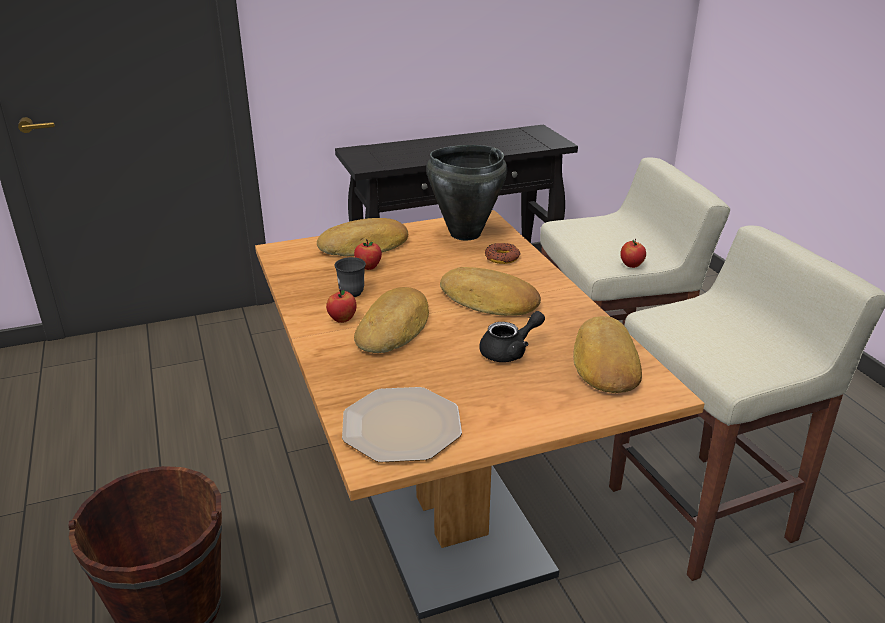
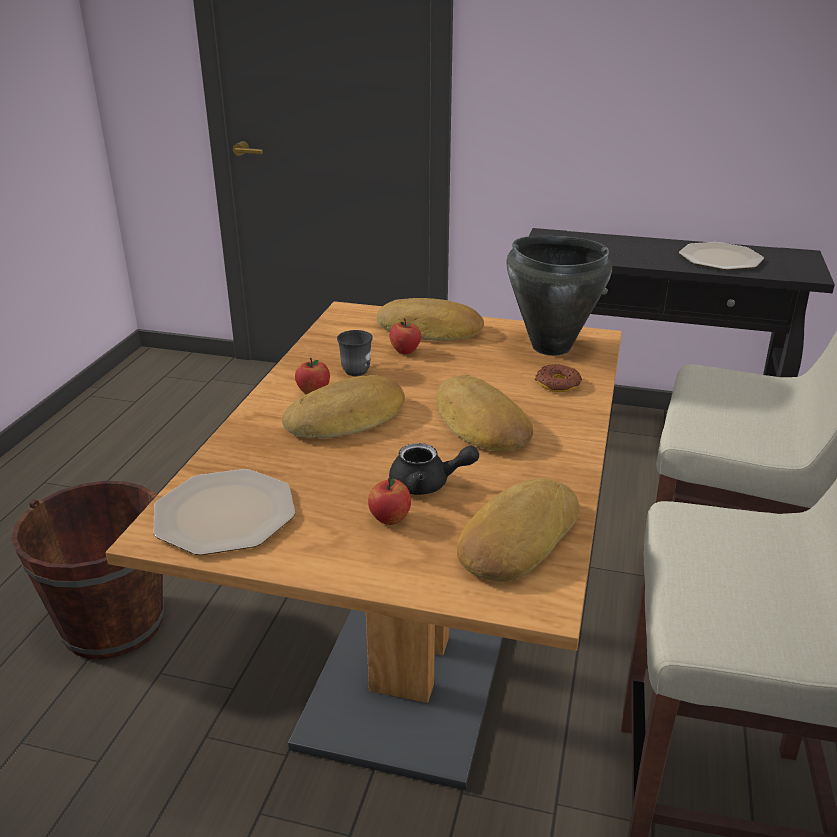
camera: 35 degrees right, 0 degrees up
apple [620,239,646,268] -> apple moved to [368,478,411,525]
none -> plate [679,242,764,270]

